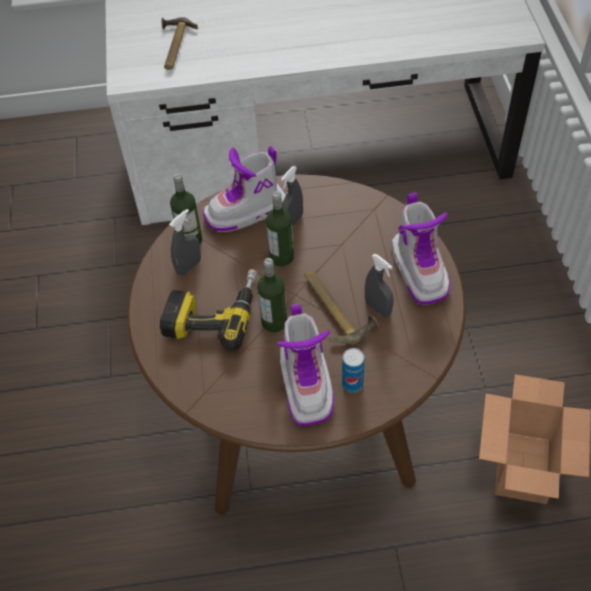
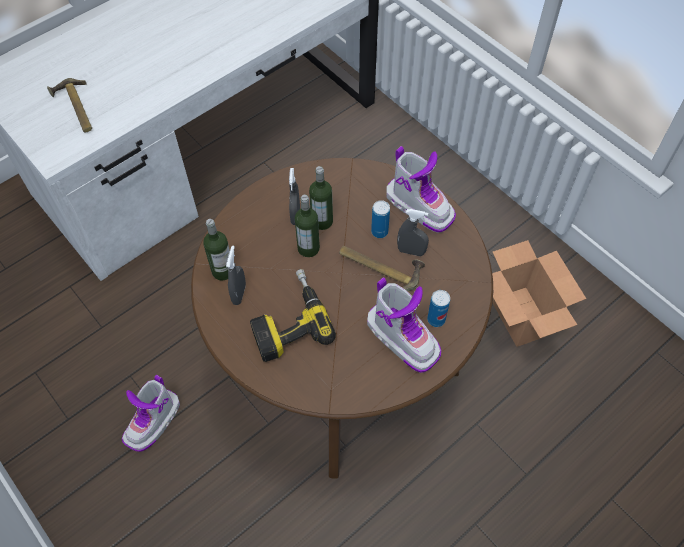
camera: 35 degrees left, 5 degrees up
boot [203,146,286,232] -> boot moved to [122,375,180,452]
bottle [257,258,287,332] -> bottle moved to [309,166,333,230]
none -> can [371,200,390,238]

